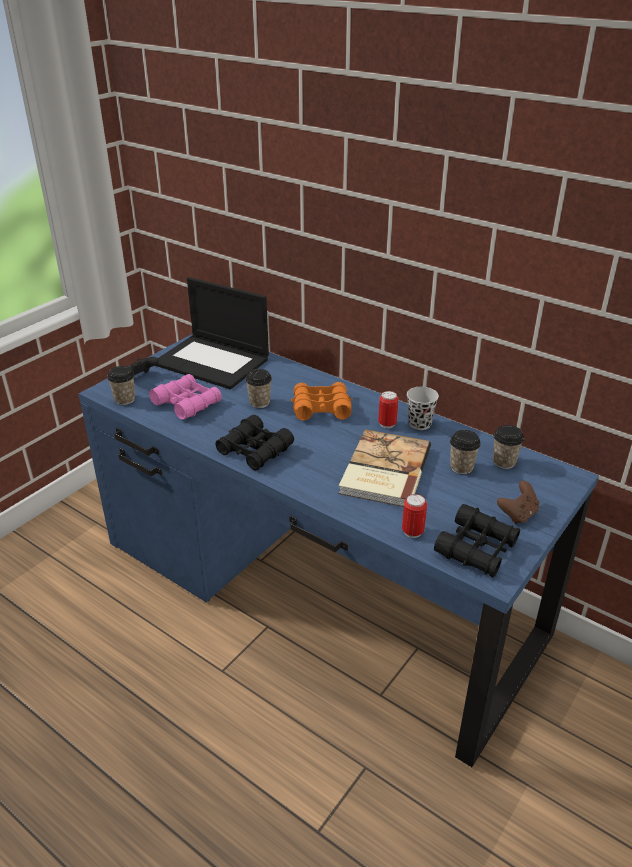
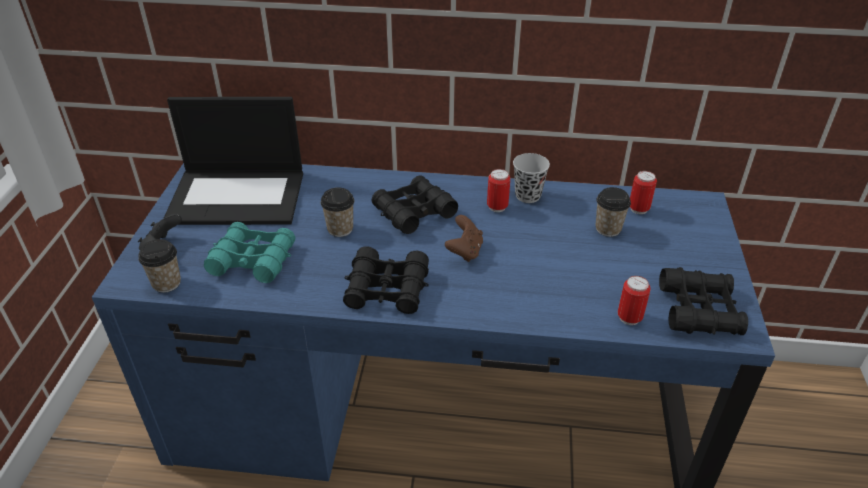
camera: 30 degrees left, 5 degrees up
pink binoculars [149,374,222,419] -> turquoise binoculars [204,222,295,283]
orange binoculars [290,382,352,420] -> black binoculars [371,175,458,234]
book [338,429,431,507] -> none
cup [493,425,524,469] -> can [630,171,657,214]
brown game controller [497,481,539,524] -> brown game controller moved to [445,215,483,262]

